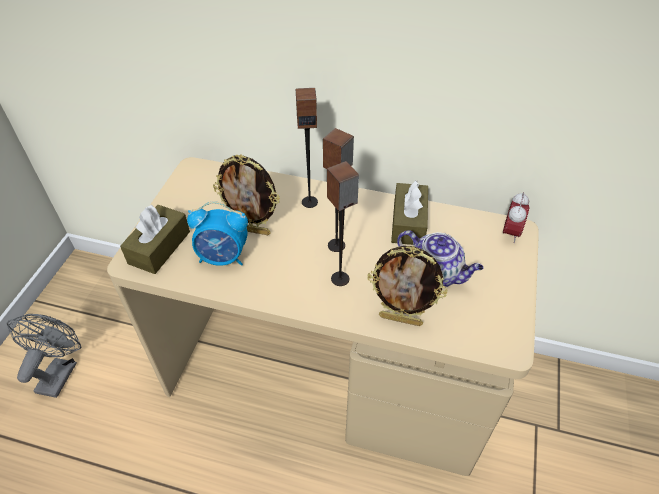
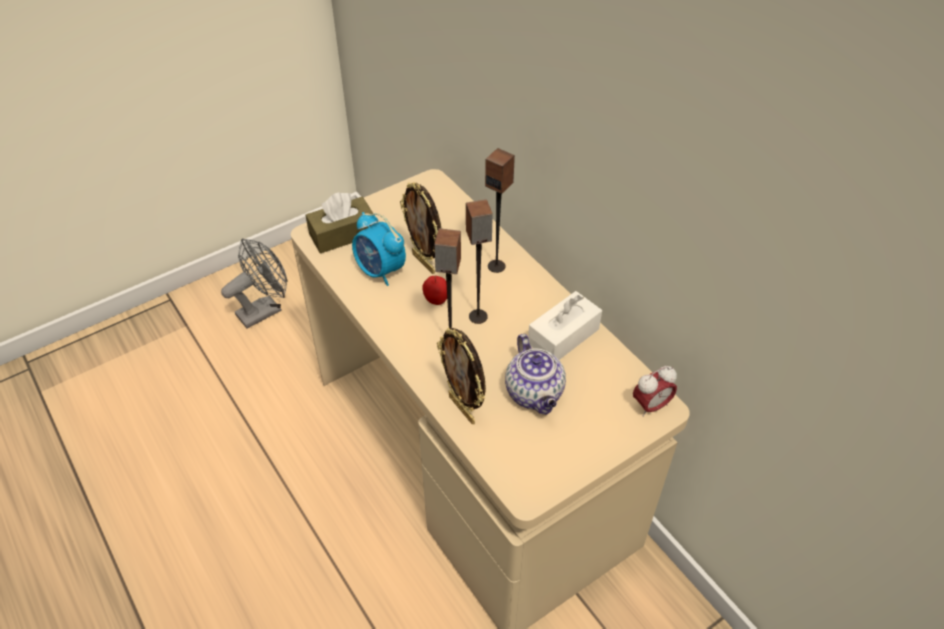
camera: 40 degrees right, 0 degrees up
brown tissue box [391,180,428,245] -> white tissue box [528,291,602,360]
none -> apple [422,276,447,305]

